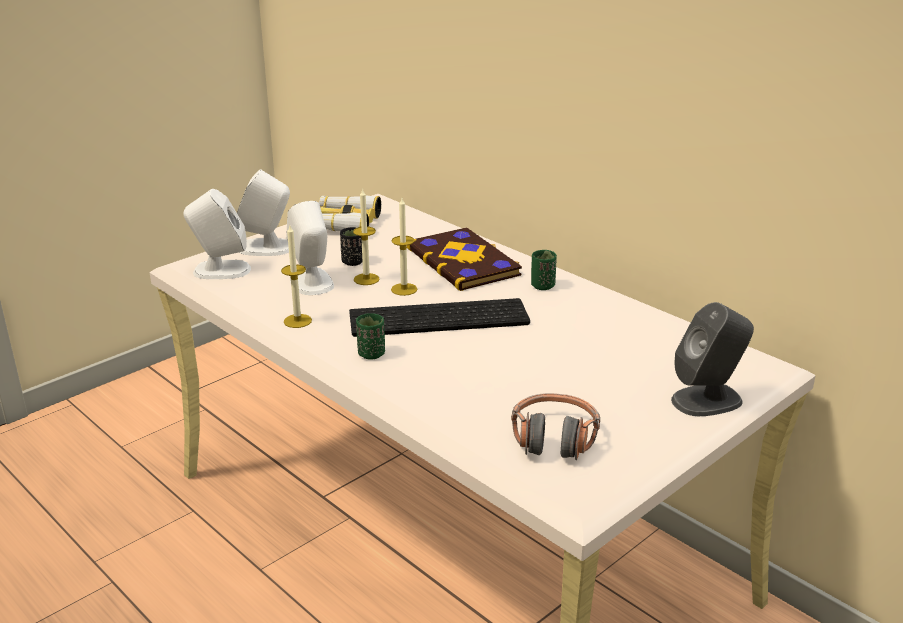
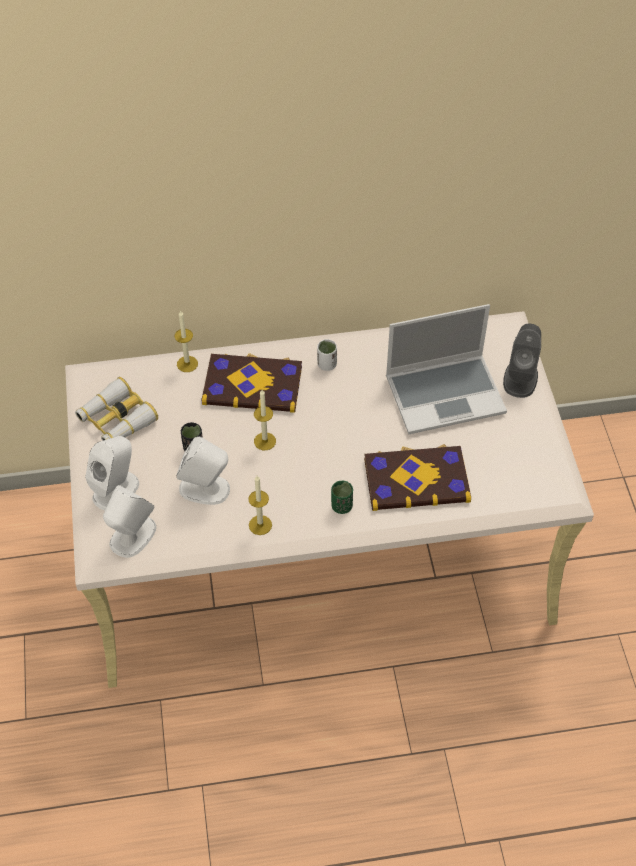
camera: 55 degrees left, 25 degrees up
keyboard [349,298,530,337] -> none
candle [353,188,380,285] -> candle moved to [175,310,198,372]
headphones [511,393,600,460] -> none
green cup [531,250,557,290] -> white cup [317,339,337,371]
none -> book [364,444,471,511]
none -> laptop [386,304,507,434]

